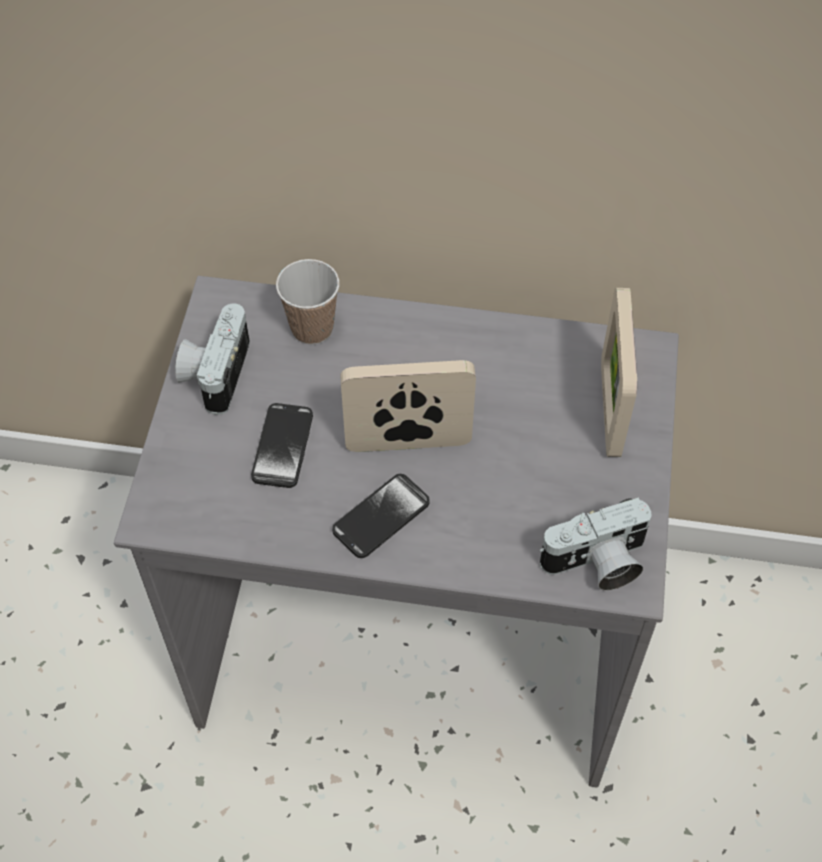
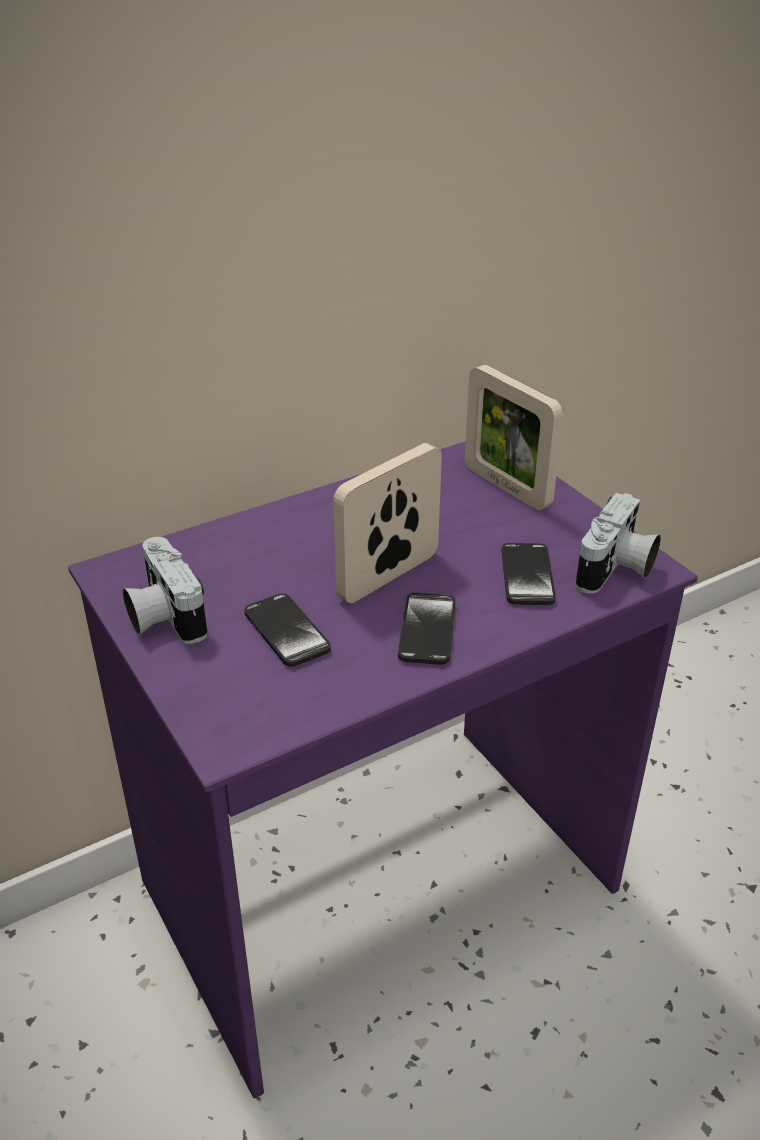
camera: 40 degrees left, 20 degrees down
grey desk [114,276,679,788] -> purple desk [68,441,698,1099]
cup [276,259,340,344] -> none
none -> phone [502,543,556,605]

